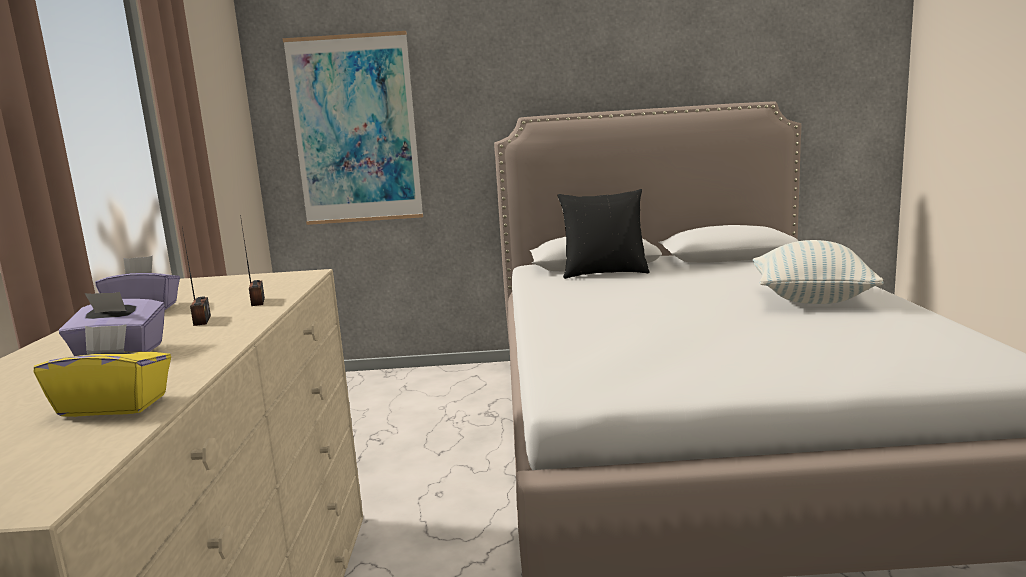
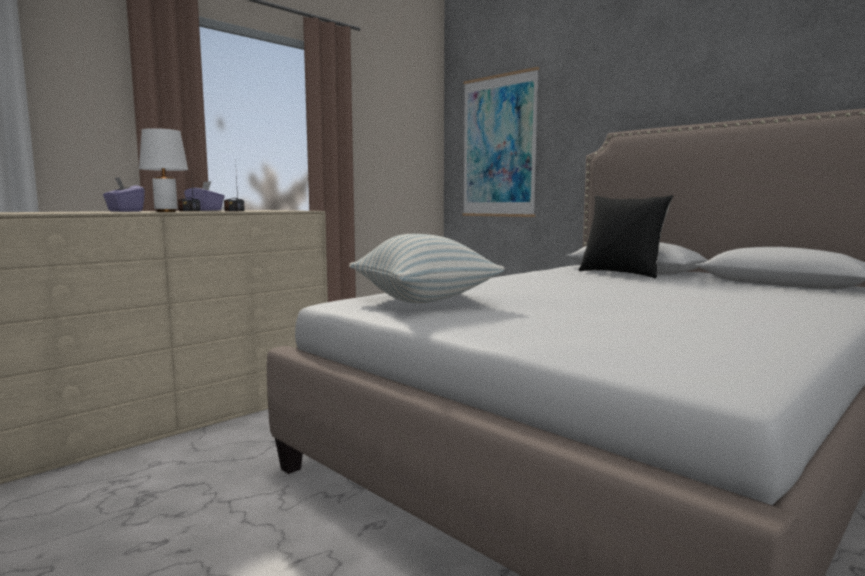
camera: 45 degrees right, 5 degrees down
yellow tissue box [34,324,171,417] -> none
pillow [753,240,883,304] -> pillow moved to [349,234,505,303]
none -> white table lamp [139,128,188,212]

